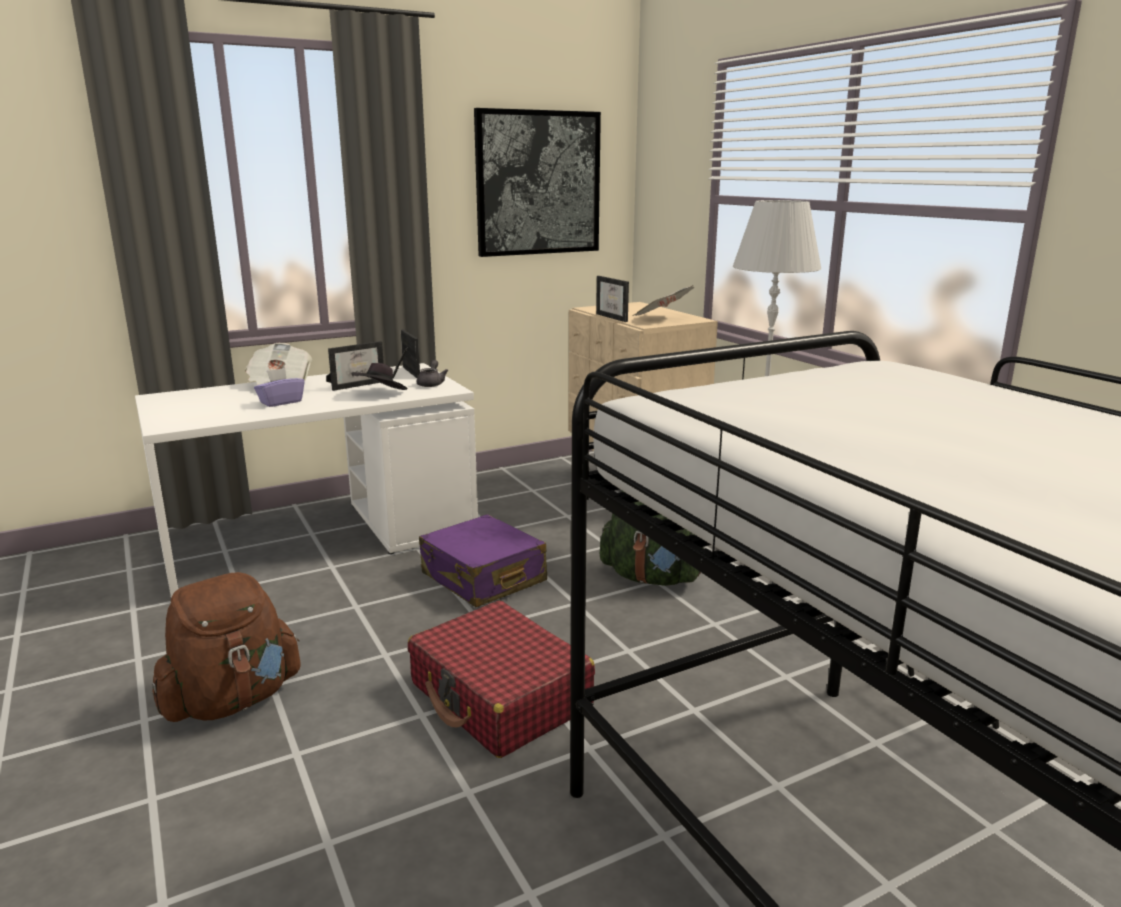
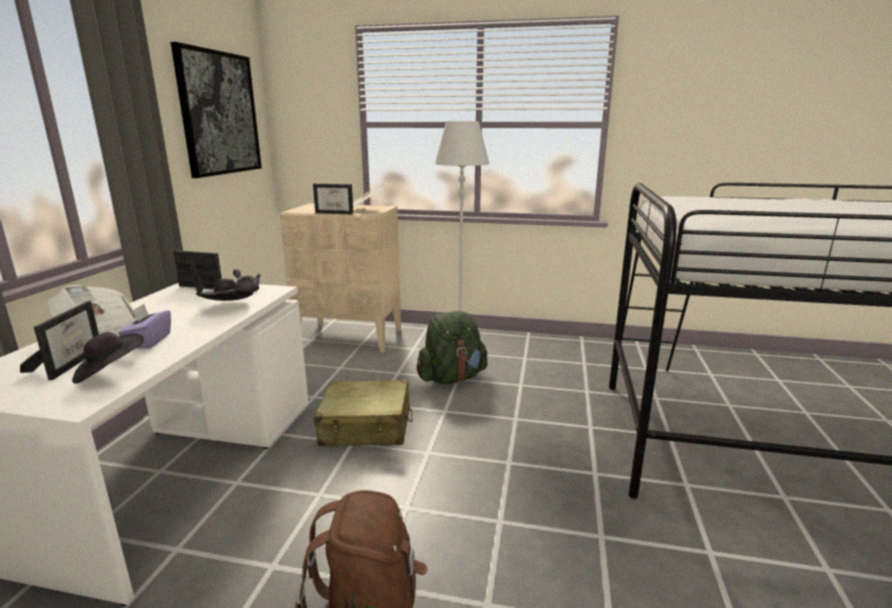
camera: 50 degrees left, 0 degrees up
picture frame [326,341,384,391] -> picture frame moved to [20,301,99,380]
red suitcase [408,601,595,758] -> none
purple suitcase [419,514,547,607] -> beige suitcase [314,380,412,446]
none -> black hat [72,332,144,384]

